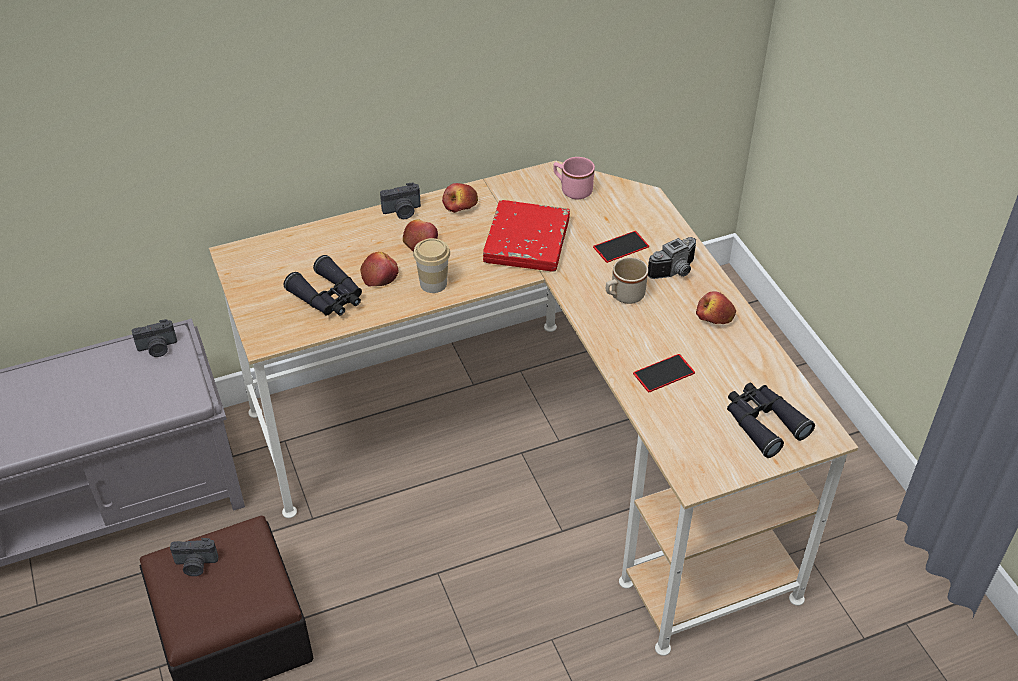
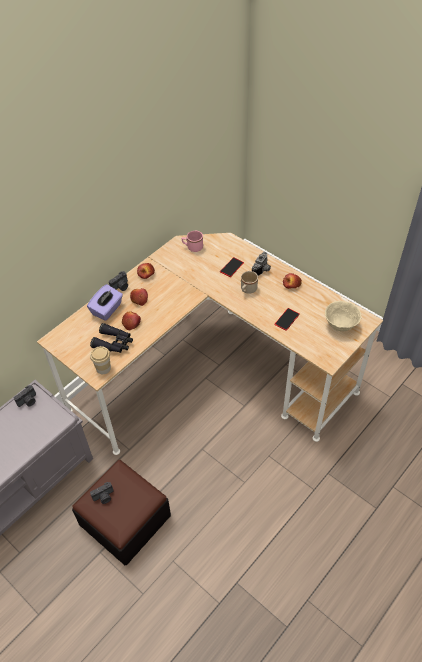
camera: 25 degrees left, 5 degrees up
cup [413,238,450,293] -> cup moved to [90,346,111,374]
red book [483,200,570,272] -> none
black binoculars [727,382,815,458] -> beige bowl [325,301,361,331]
none -> purple tissue box [87,284,123,321]

